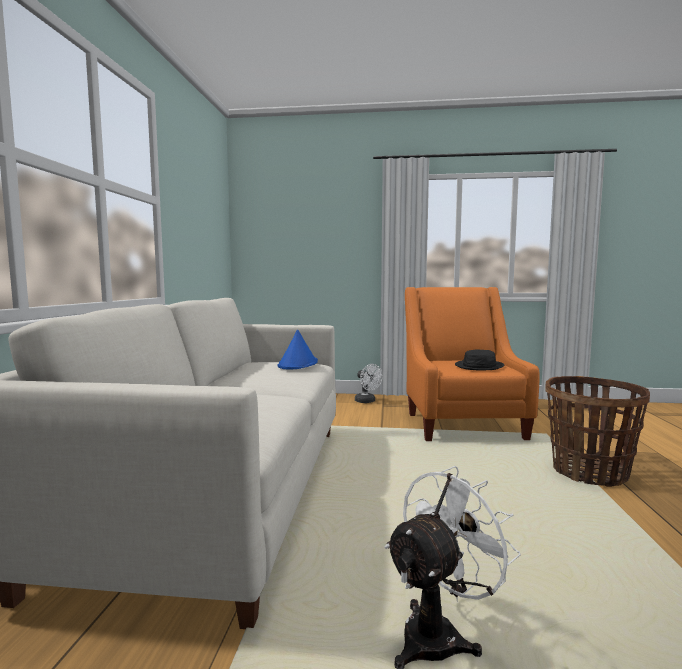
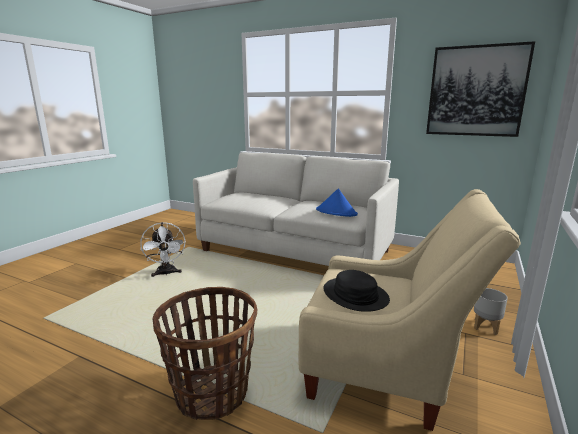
camera: 110 degrees right, 10 degrees up
white fan [355,364,383,403] -> grey planter [474,288,508,335]
orange armchair [405,287,540,441] -> beige armchair [298,189,521,431]
none -> picture [426,41,535,137]

